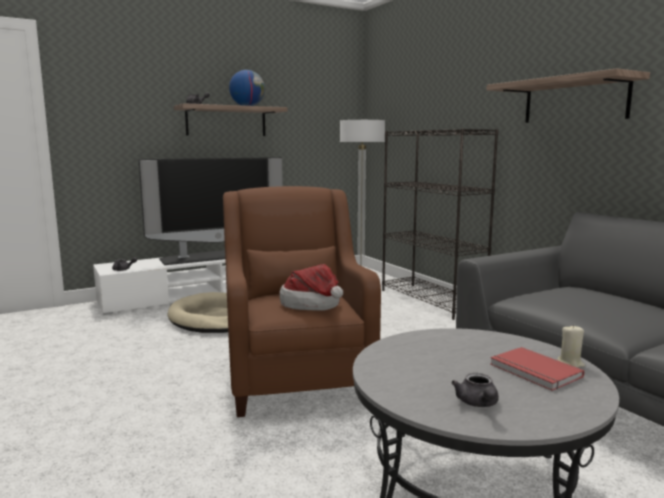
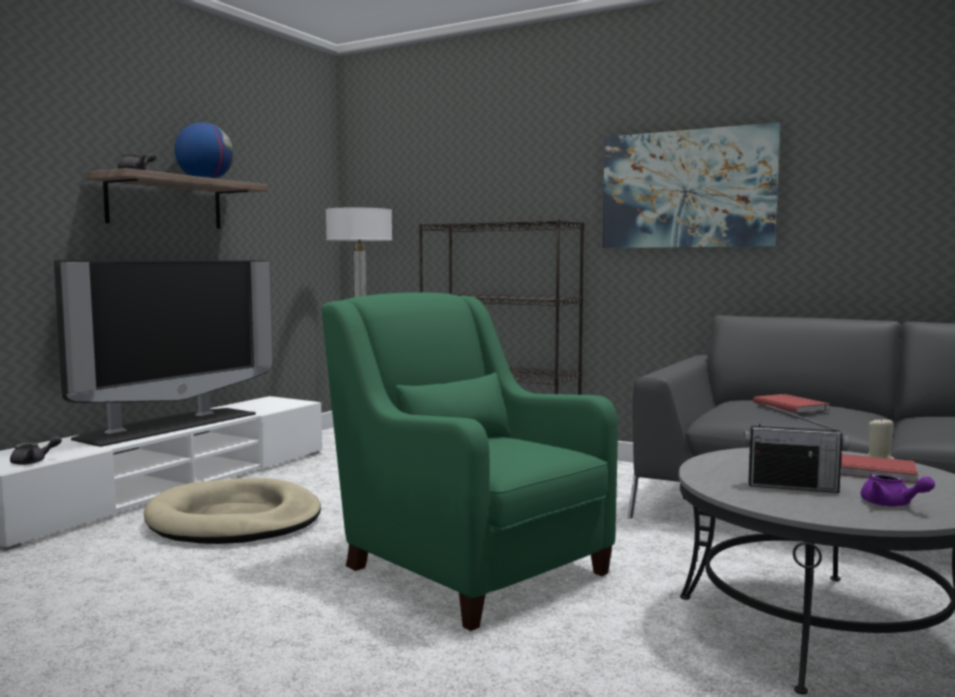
camera: 30 degrees left, 5 degrees down
brown armchair [223,186,381,417] -> green armchair [322,292,618,631]
hat [279,264,343,311] -> none
grey teapot [451,373,499,407] -> purple teapot [861,472,935,507]
shelf [487,68,650,123] -> picture [603,122,780,248]
none -> radio [744,403,849,493]
none -> red book [753,394,830,413]

